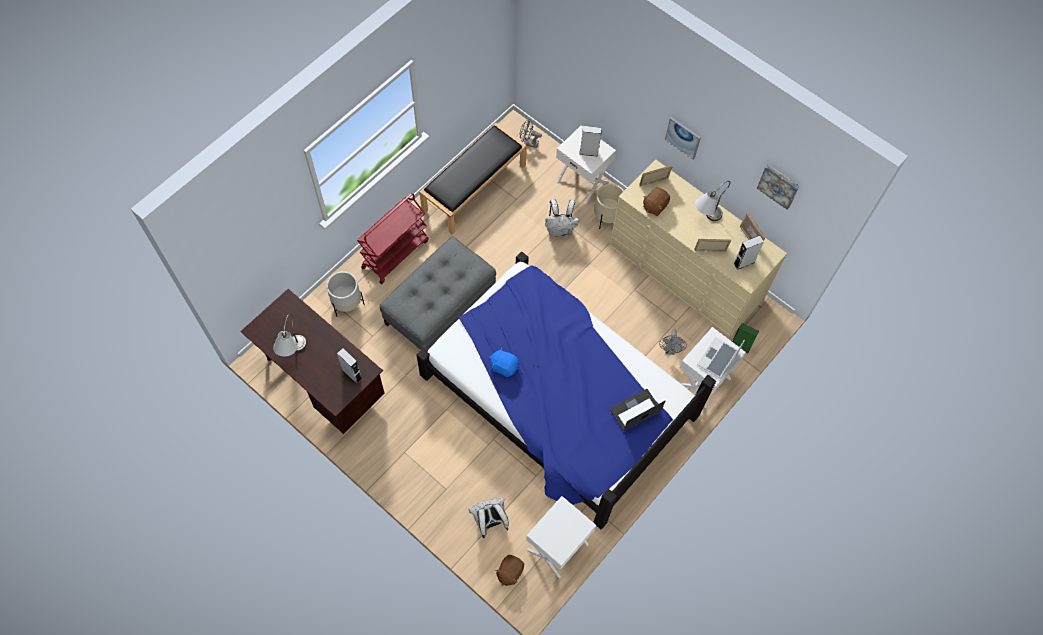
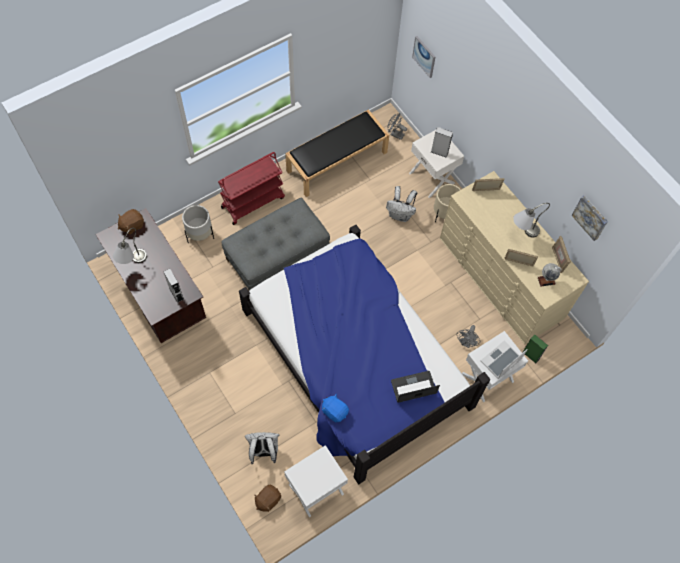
camera: 15 degrees right, 0 degrees up
blue plush toy [489,347,519,377] -> blue plush toy moved to [322,394,349,422]
brown plush toy [643,187,670,216] -> brown plush toy moved to [118,209,144,235]
picture [665,117,701,160] -> picture moved to [412,36,435,78]
grey speaker [733,236,764,270] -> globe [538,263,562,287]

